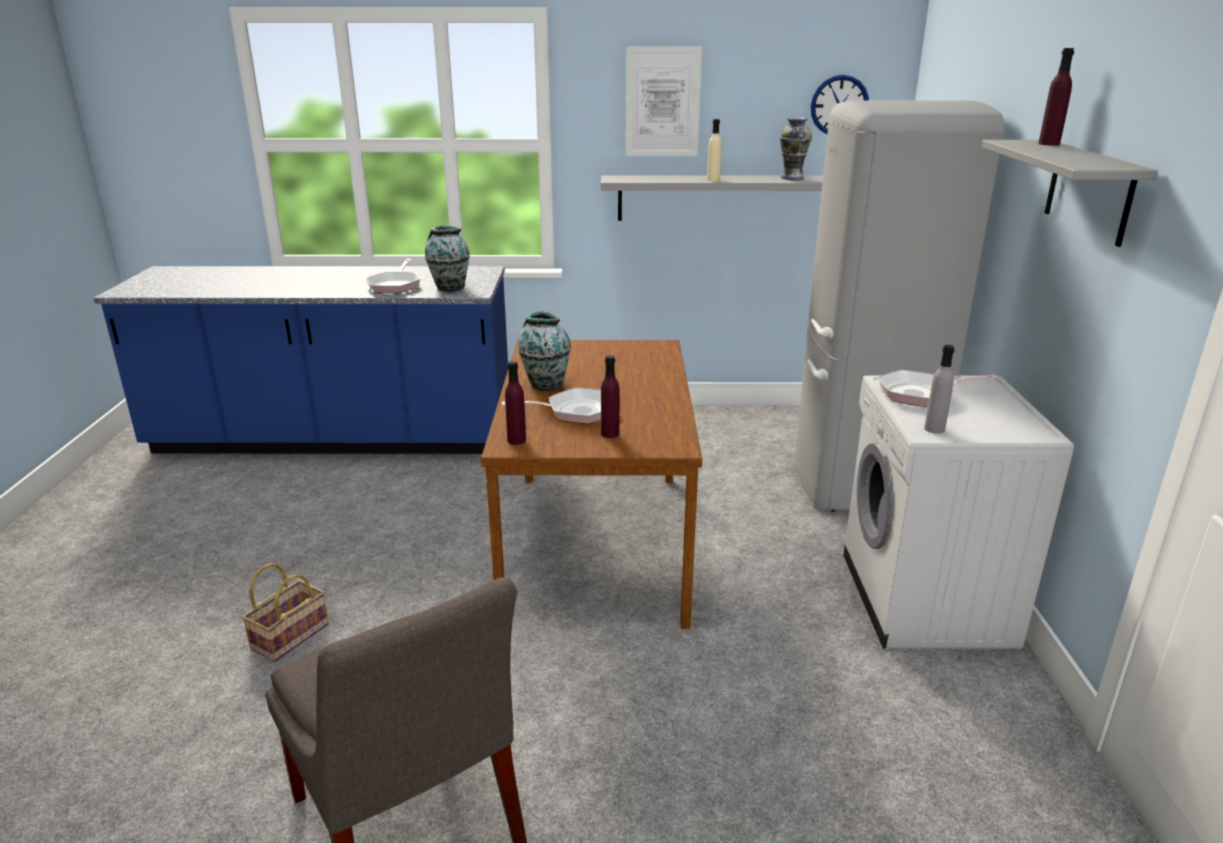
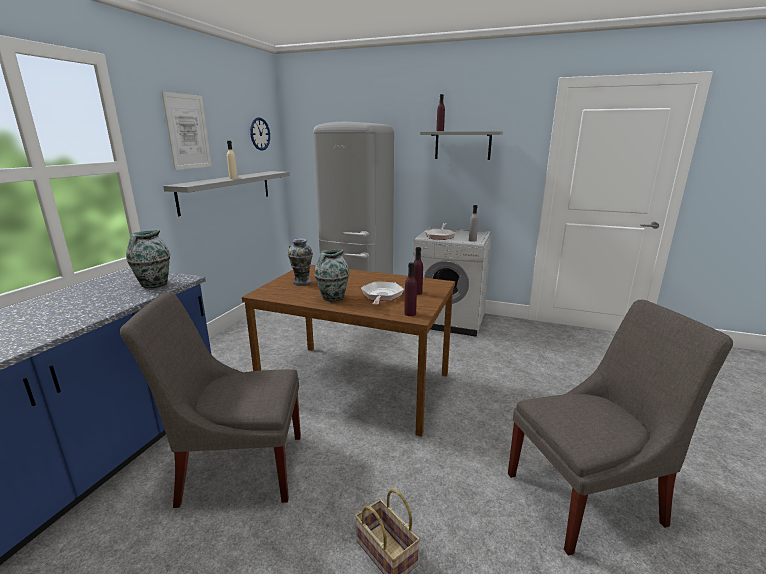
camera: 70 degrees left, 5 degrees down
frying pan [366,259,421,293] -> none
vase [780,117,812,180] -> vase moved to [288,239,313,286]
none -> grey chair [120,292,301,508]

